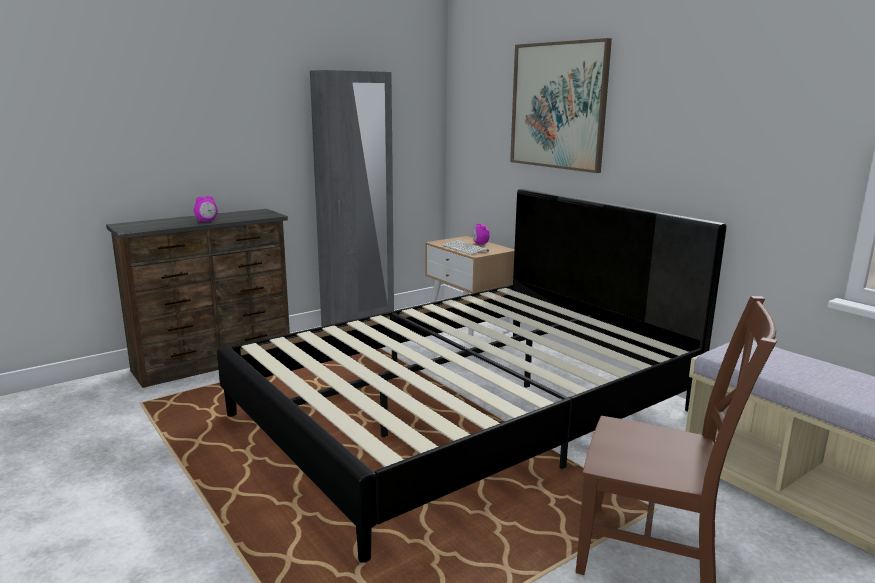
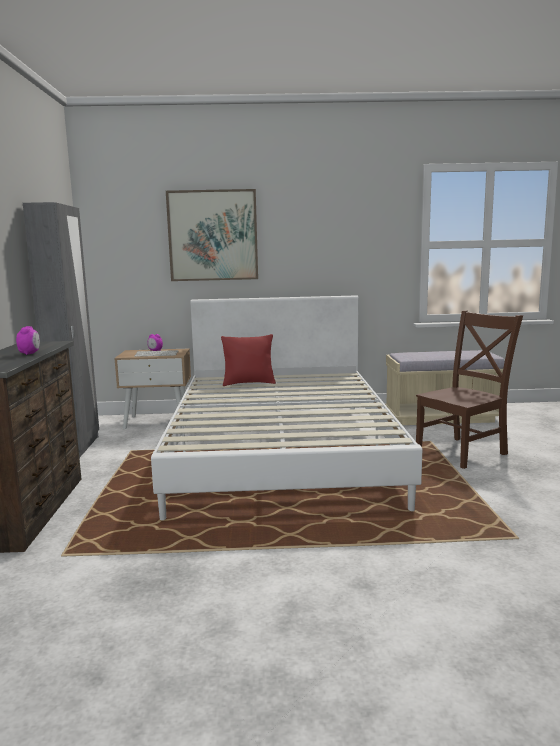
camera: 55 degrees left, 5 degrees down
black bed [217,189,727,563] -> white bed [151,295,422,520]
none -> red pillow [221,334,276,386]

